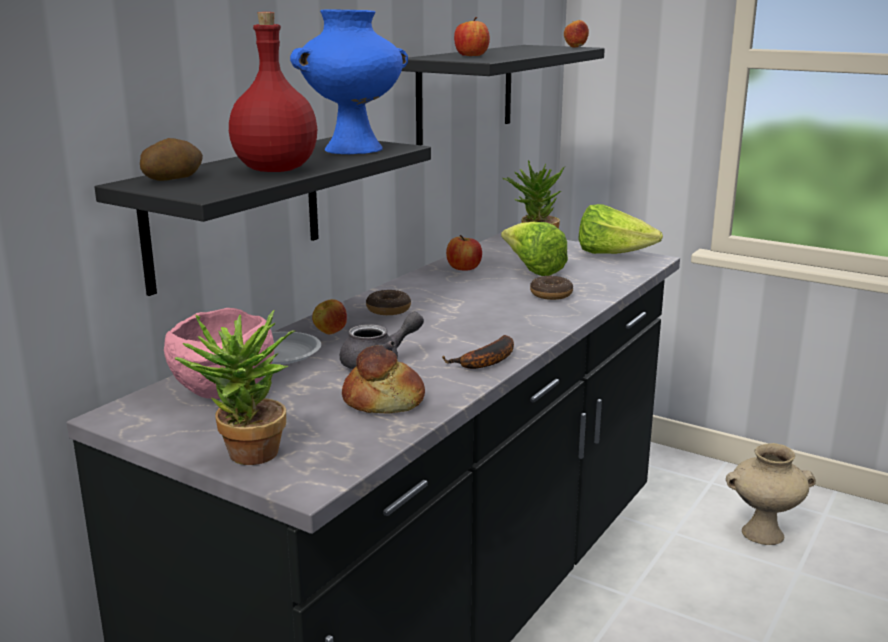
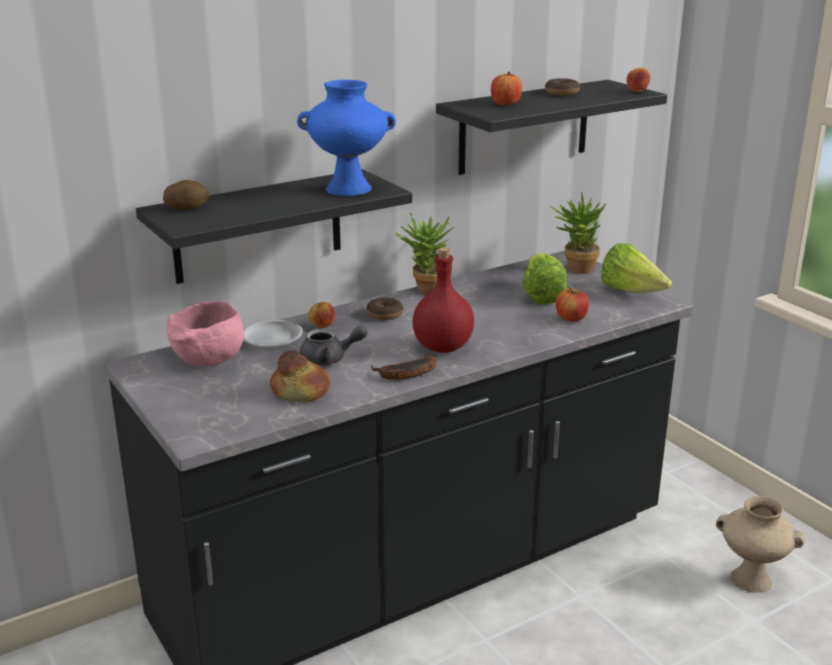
camera: 25 degrees right, 5 degrees up
potted plant [175,309,295,465] -> potted plant moved to [395,213,454,296]
red bottle [229,12,317,172] -> red bottle moved to [412,247,474,353]
apple [446,235,482,271] -> apple moved to [556,288,589,321]
donut [530,276,573,300] -> donut moved to [545,78,580,96]

